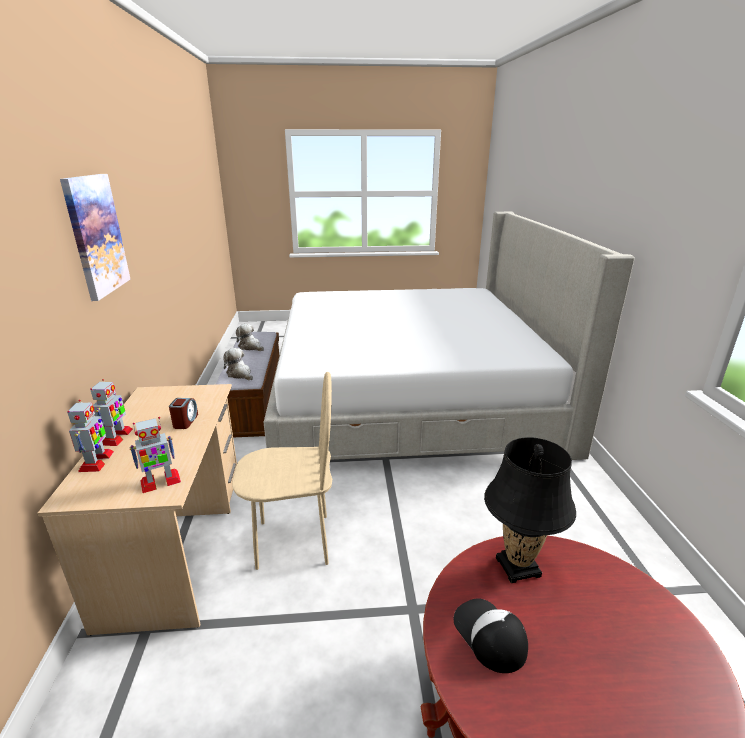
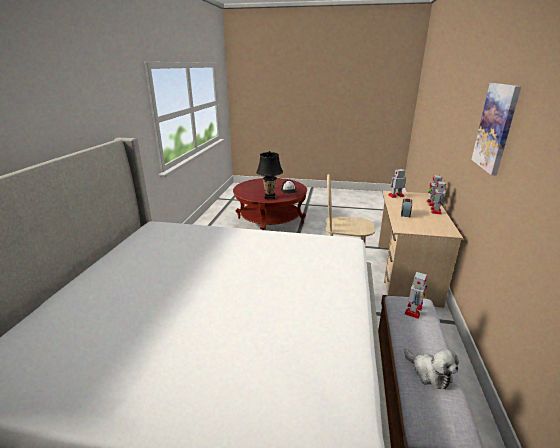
camera: 165 degrees left, 0 degrees up
plush toy [223,348,253,380] -> toy robot [405,270,427,319]

